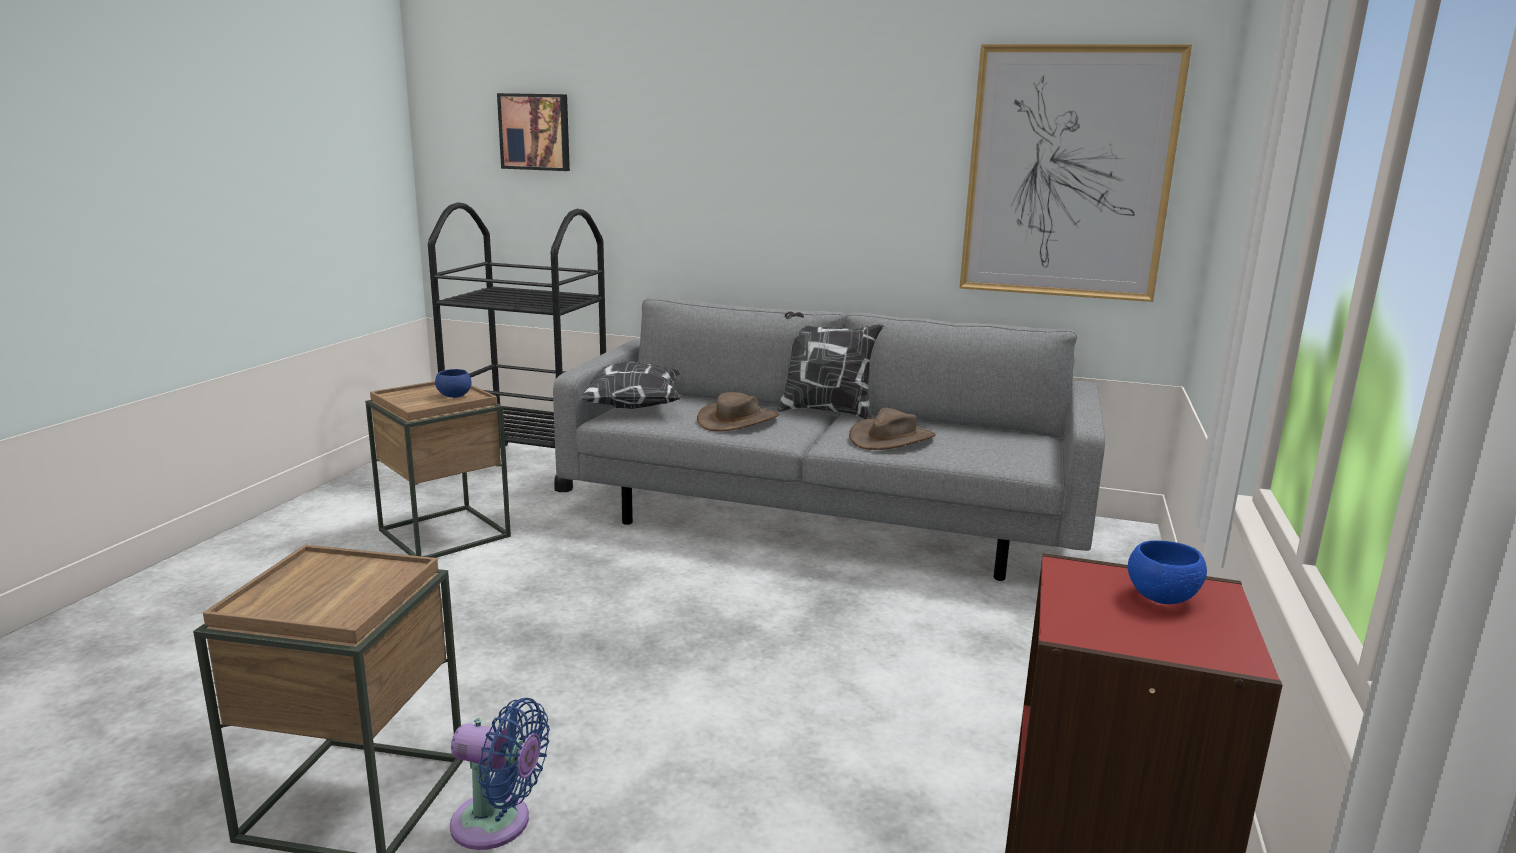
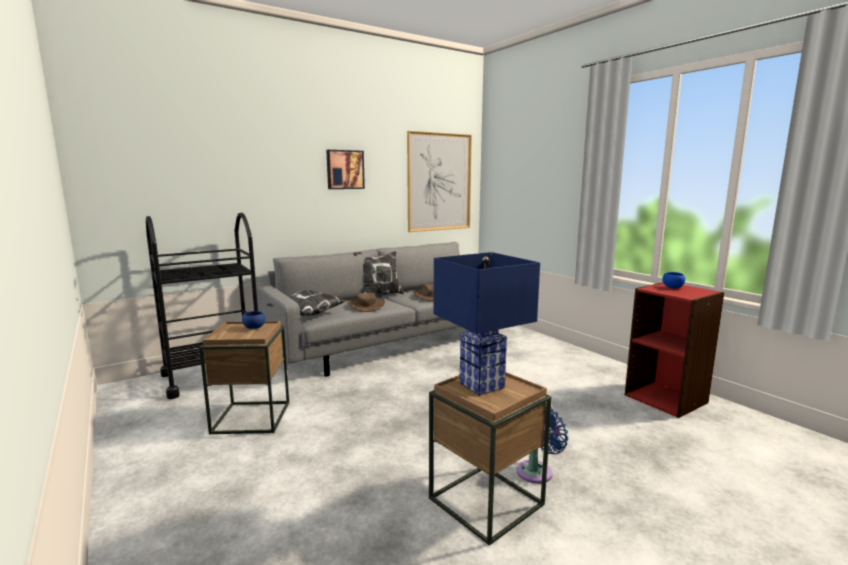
camera: 50 degrees left, 5 degrees down
picture [497,93,570,171] -> picture moved to [326,150,365,189]
none -> blue table lamp [434,252,540,395]

